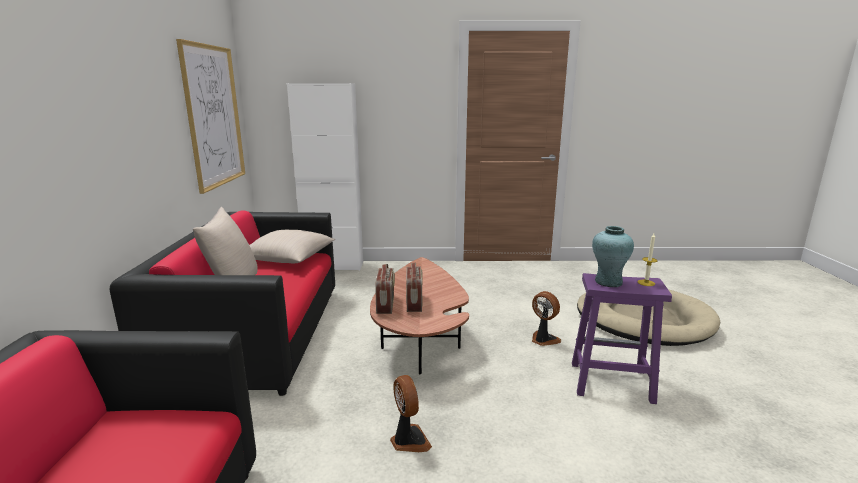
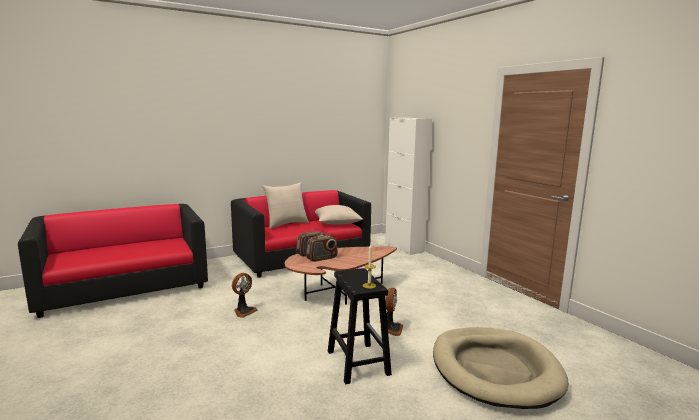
camera: 60 degrees right, 5 degrees down
picture [176,39,245,194] -> none
purple stool [572,273,672,404] -> black stool [328,268,392,384]
turquoise vase [592,226,634,287] -> none

